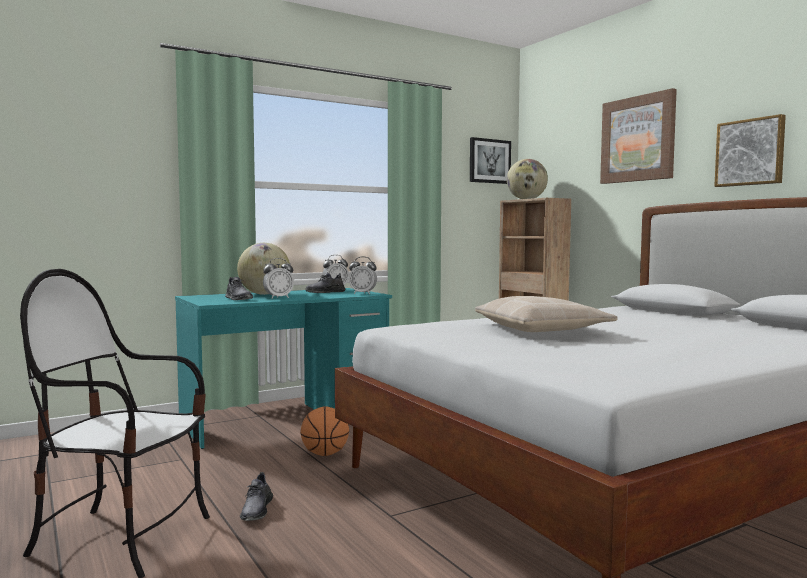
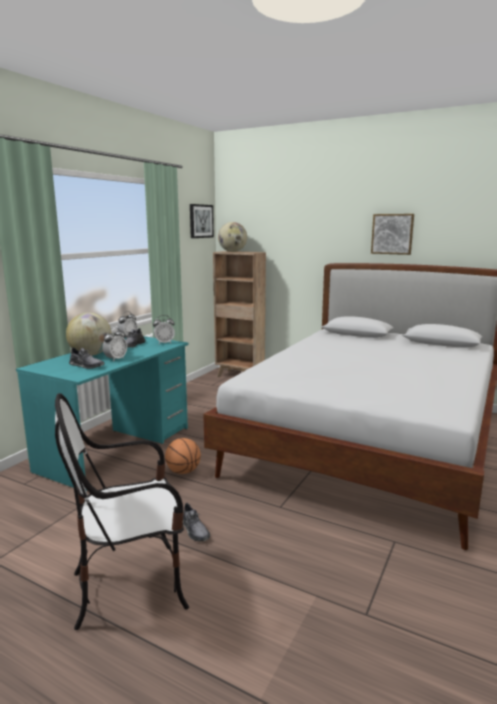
camera: 30 degrees left, 10 degrees up
beige pillow [475,296,618,332] -> none
picture [600,88,677,184] -> none

